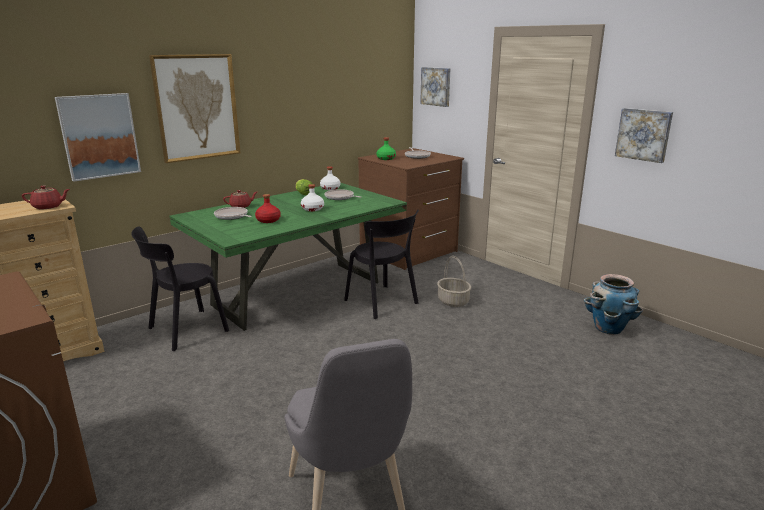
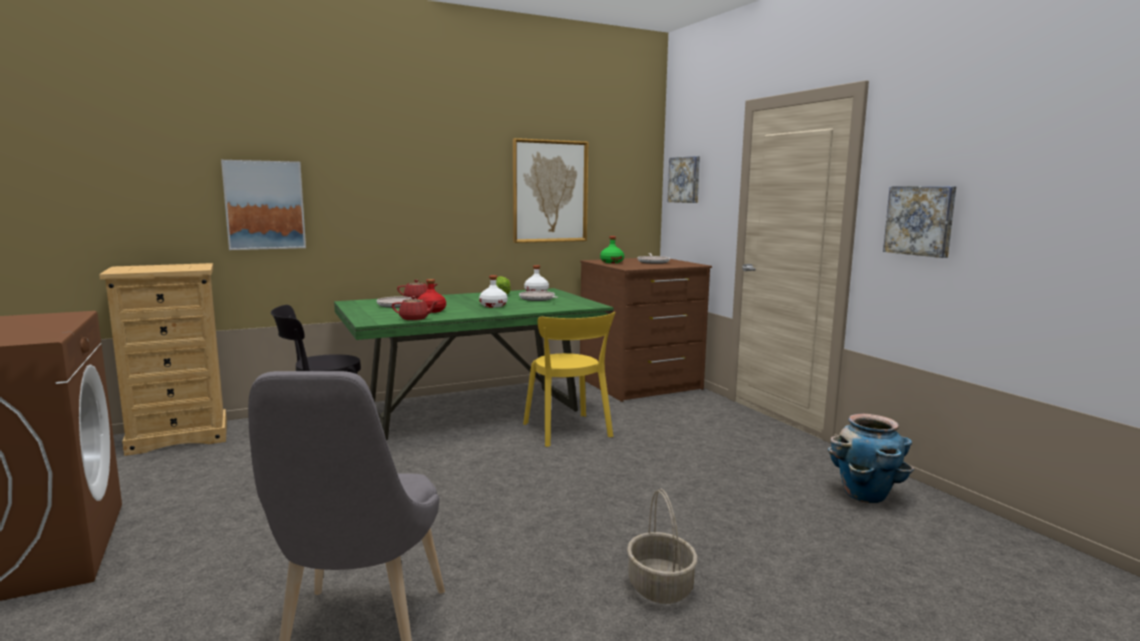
camera: 15 degrees right, 10 degrees down
red teapot [22,185,70,209] -> red teapot moved to [392,296,439,321]
picture [149,54,240,163] -> picture moved to [513,138,588,243]
black chair [344,210,419,319] -> yellow chair [523,312,615,447]
basket [437,256,471,307] -> basket moved to [627,489,698,604]

